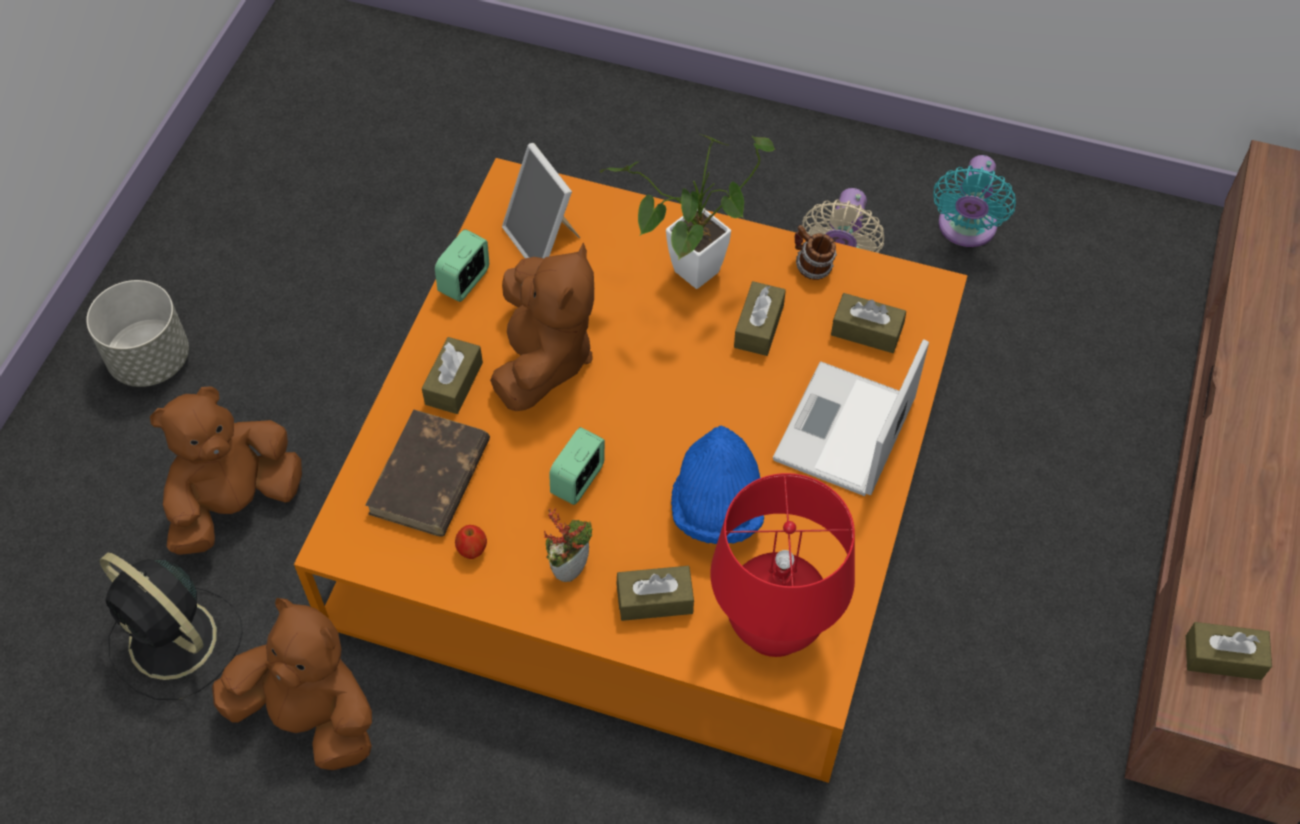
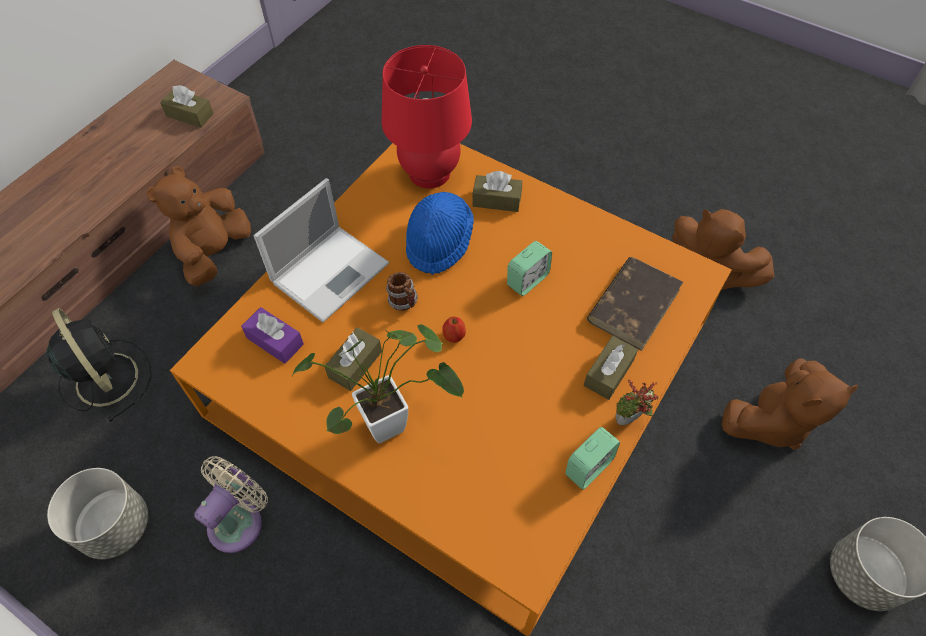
camera: 165 degrees left, 0 degrees up
black fan [99,553,243,700] -> black fan moved to [47,308,152,422]
apple [455,525,487,559] -> apple moved to [442,317,466,343]
brown plush toy [490,242,594,411] -> brown plush toy moved to [147,166,251,286]
picture frame [502,143,580,258] -> none
potted plant [544,508,592,582] -> potted plant moved to [616,380,659,425]
mug [795,225,837,280] -> mug moved to [386,272,418,311]
brown tissue box [831,293,906,353] -> purple tissue box [241,307,304,364]
turquoise fan [933,155,1016,247] -> grey planter [47,468,148,559]

